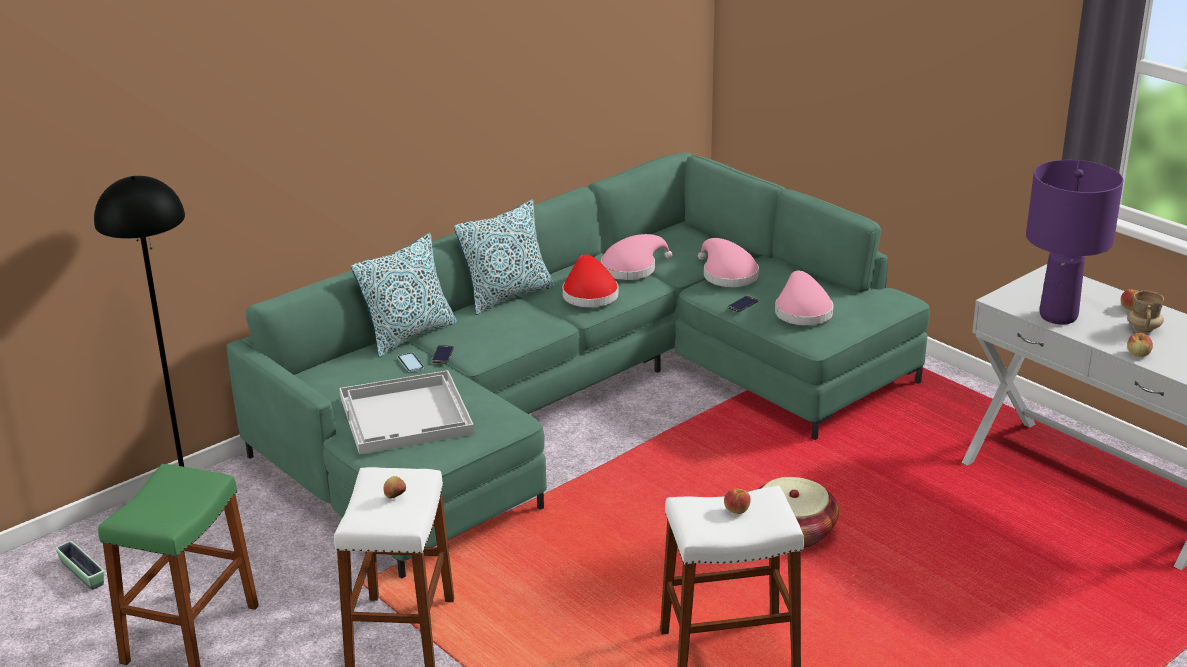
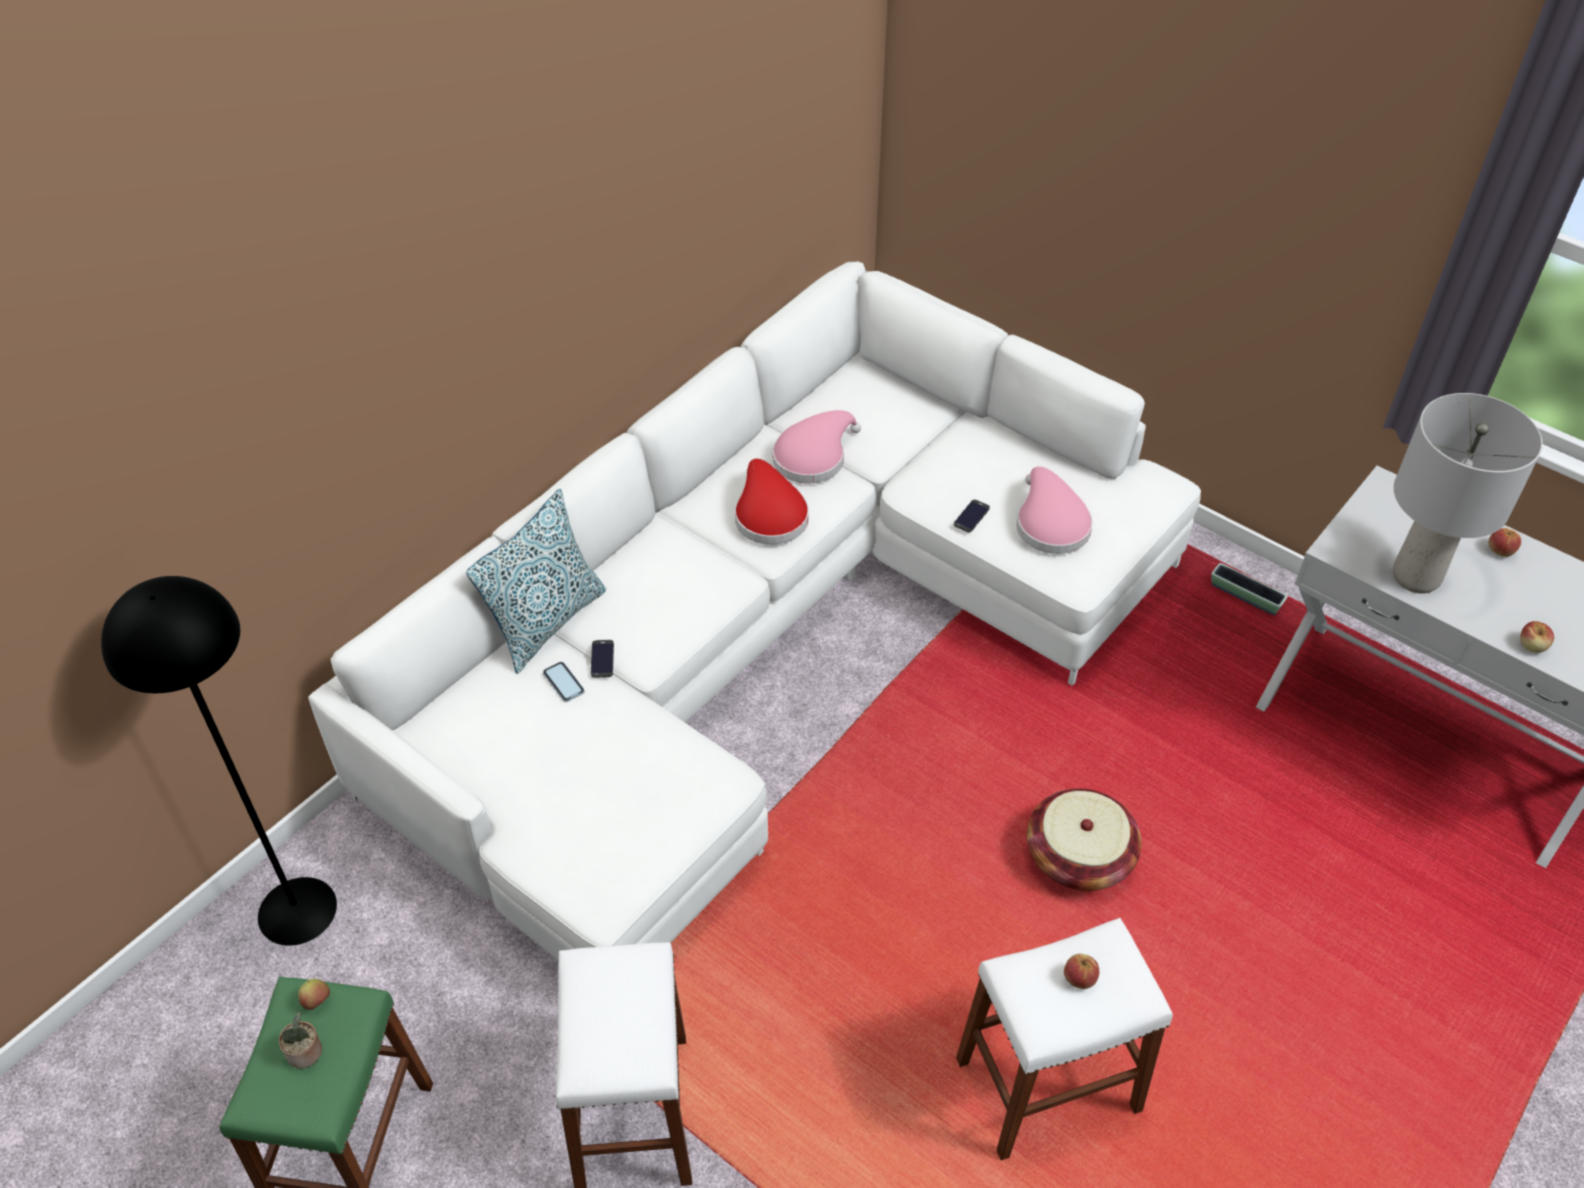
camera: 10 degrees left, 20 degrees up
planter [55,541,105,590] -> planter moved to [1211,563,1288,615]
green sofa [226,152,930,579] -> white sofa [308,261,1201,960]
white tray [339,370,474,454] -> none
apple [383,476,406,499] -> apple moved to [298,979,330,1010]
pillow [454,199,554,315] -> none
pink hat [698,238,759,287] -> none
purple table lamp [1026,160,1124,324] -> grey table lamp [1393,393,1543,594]
beige mug [1127,291,1164,333] -> none
none -> potted plant [279,1012,322,1068]

